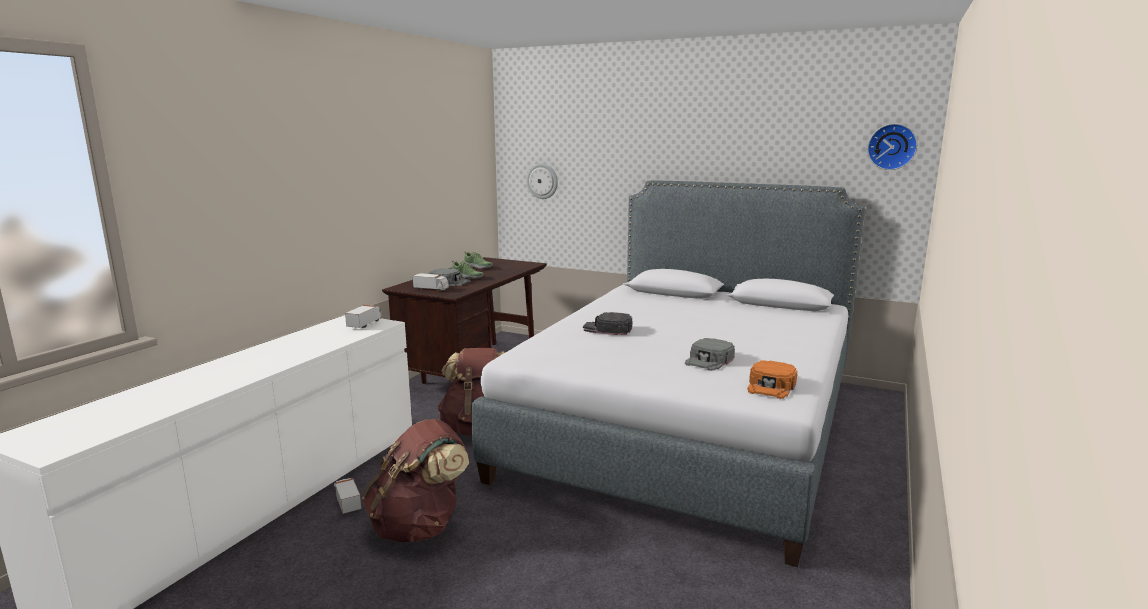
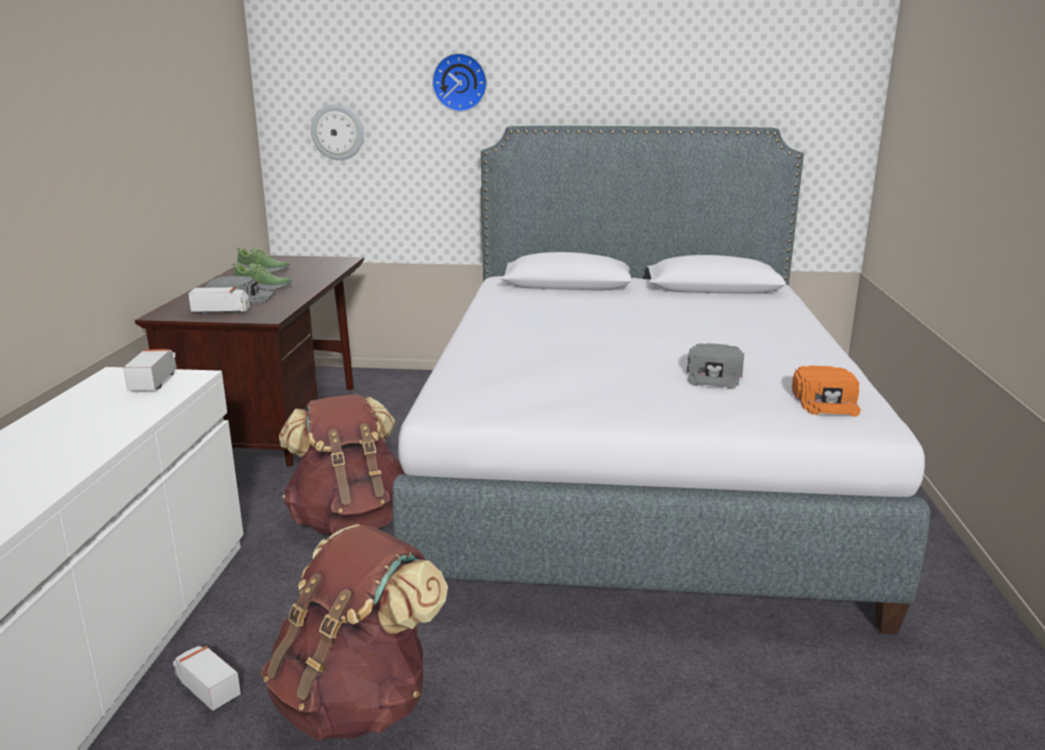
camera: 20 degrees left, 5 degrees up
black cap [583,312,632,335] -> none
wall clock [867,124,917,170] -> wall clock moved to [432,53,487,112]

